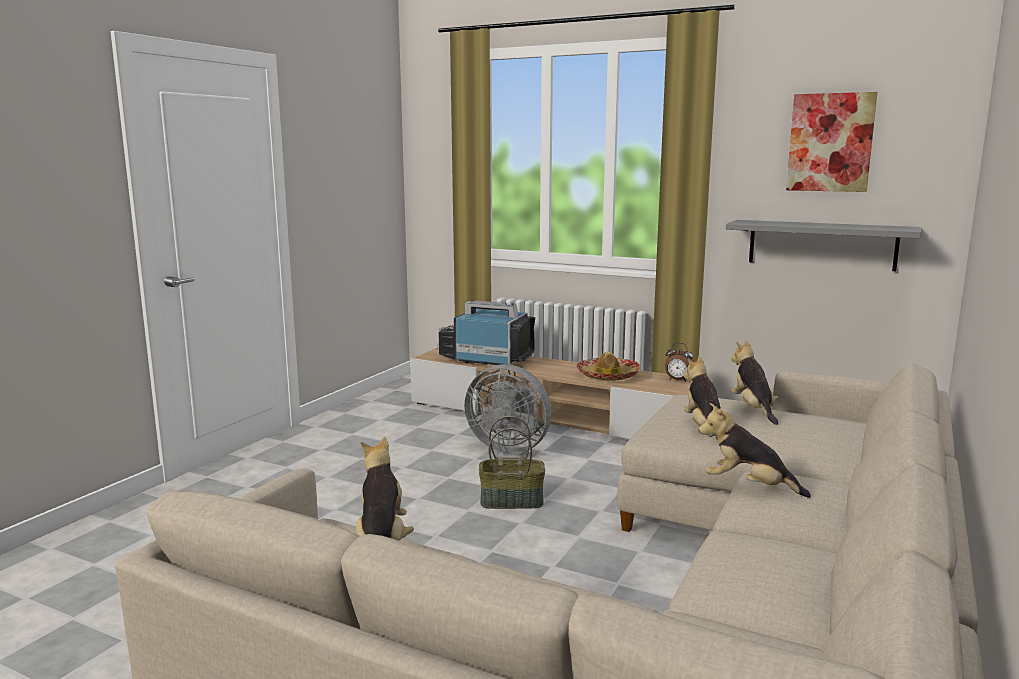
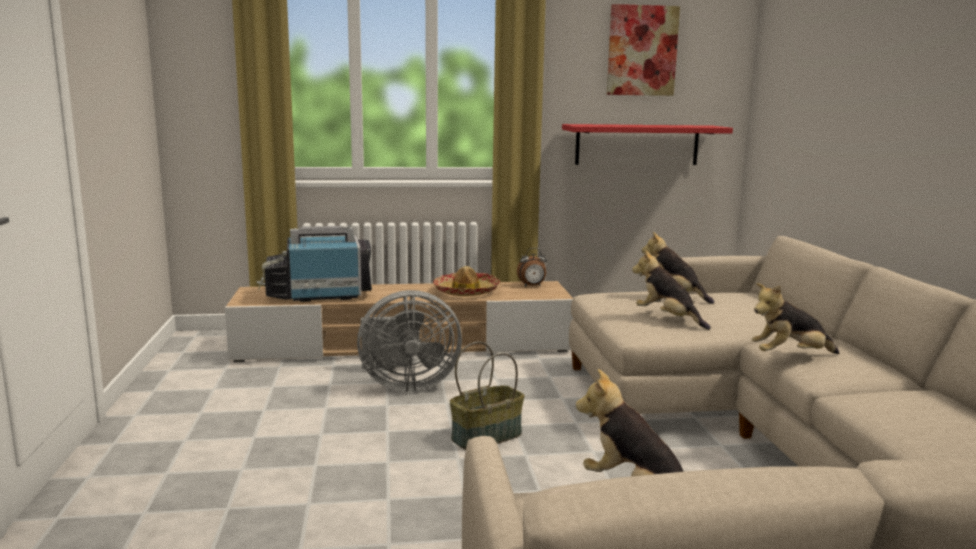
camera: 35 degrees left, 0 degrees up
grey shelf [726,220,921,271] -> red shelf [562,124,733,165]

